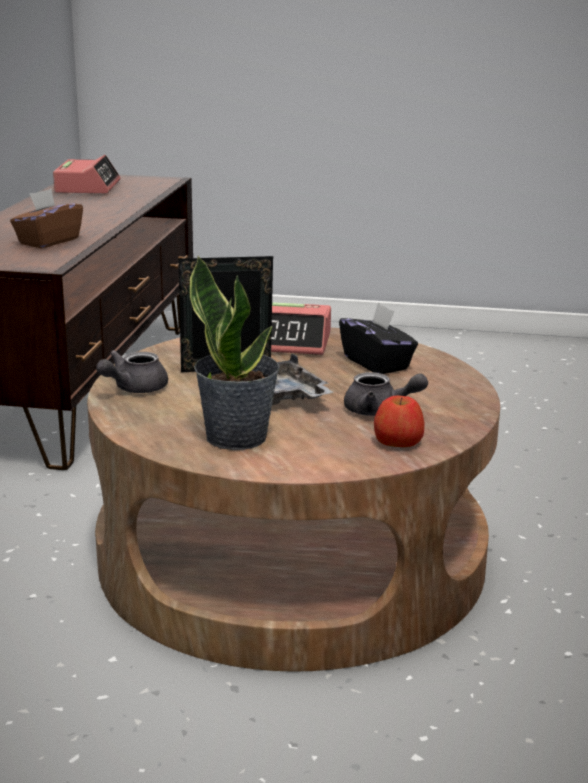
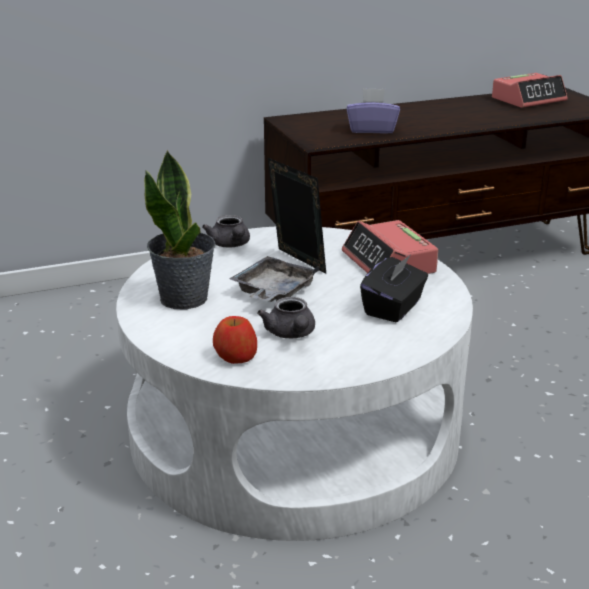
camera: 60 degrees right, 5 degrees up
brown tissue box [10,189,83,248] -> purple tissue box [347,88,400,134]
brown coffee table [87,328,500,672] -> white coffee table [116,227,473,541]
grey teapot [96,350,168,393] -> grey teapot turned 120 degrees counterclockwise [202,215,250,248]

